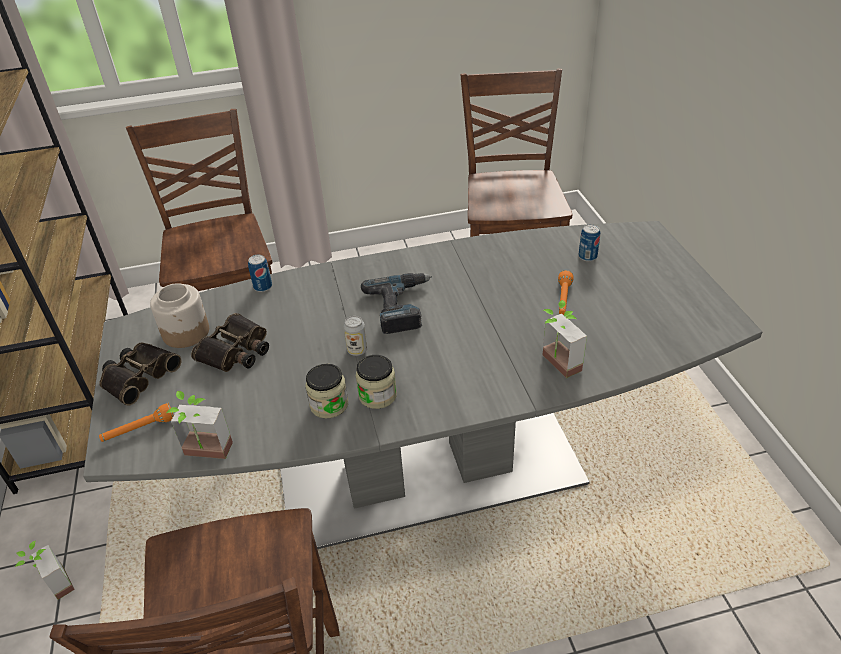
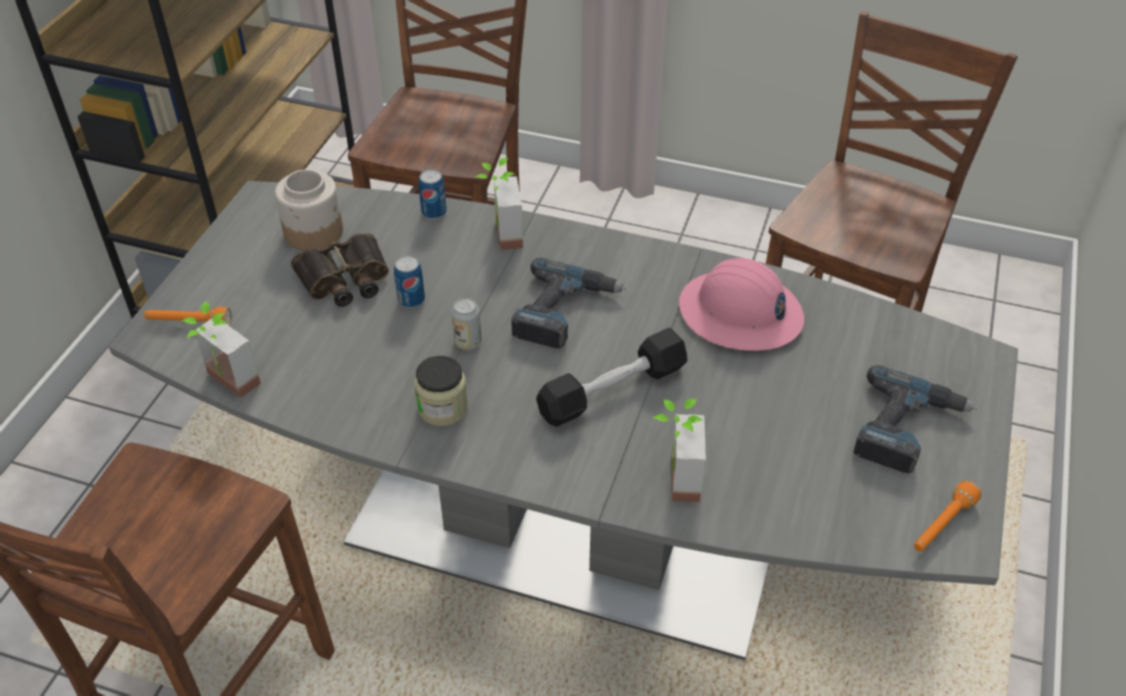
camera: 30 degrees right, 5 degrees up
potted plant [15,540,75,600] -> potted plant moved to [475,158,523,250]
binoculars [100,342,182,406] -> none
jar [305,364,348,418] -> none
orange flashlight [558,270,574,315] -> orange flashlight moved to [914,480,982,551]
can [579,224,600,261] -> can moved to [394,256,425,308]
none -> black dumbbell [536,328,687,427]
none -> pink hard hat [679,258,804,351]
none -> power drill [853,365,977,474]

